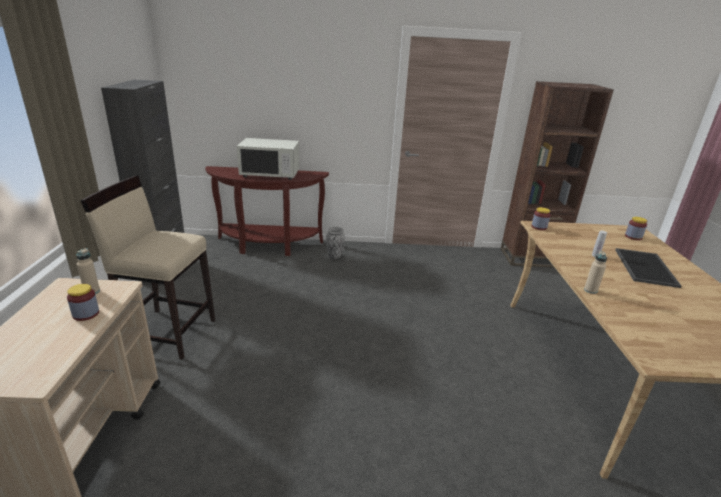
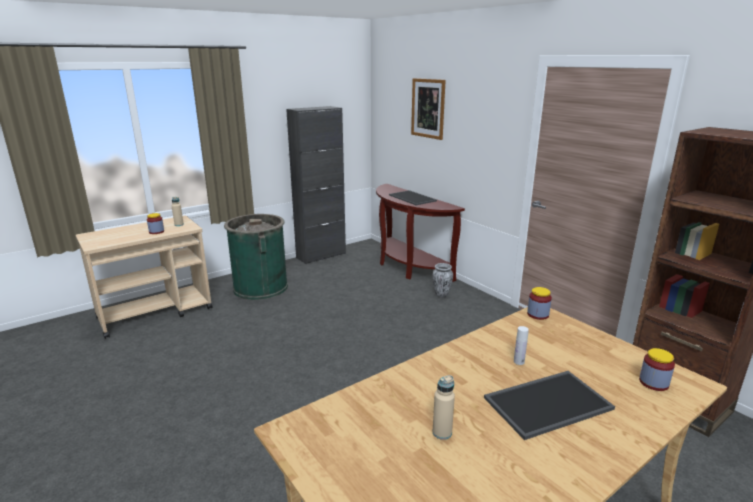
camera: 55 degrees right, 5 degrees down
beige stool [80,175,215,360] -> green trash can [224,214,288,300]
white microwave [237,138,299,180] -> tray [389,190,437,205]
beige bottle [584,251,607,294] -> beige bottle moved to [433,375,455,440]
none -> picture [411,78,446,140]

